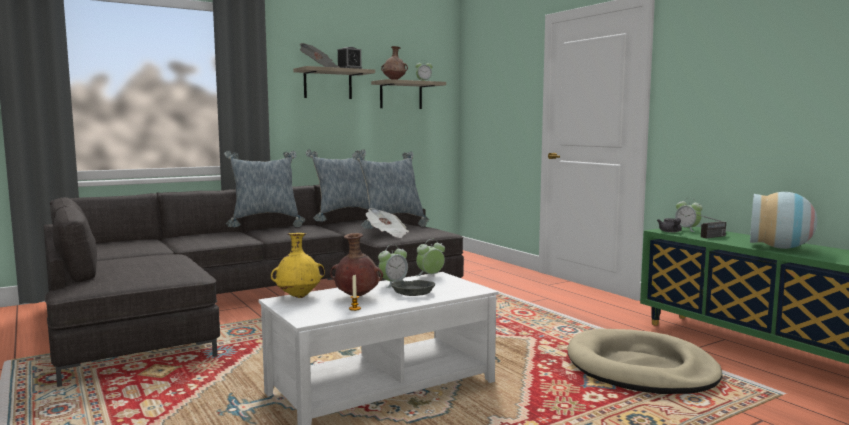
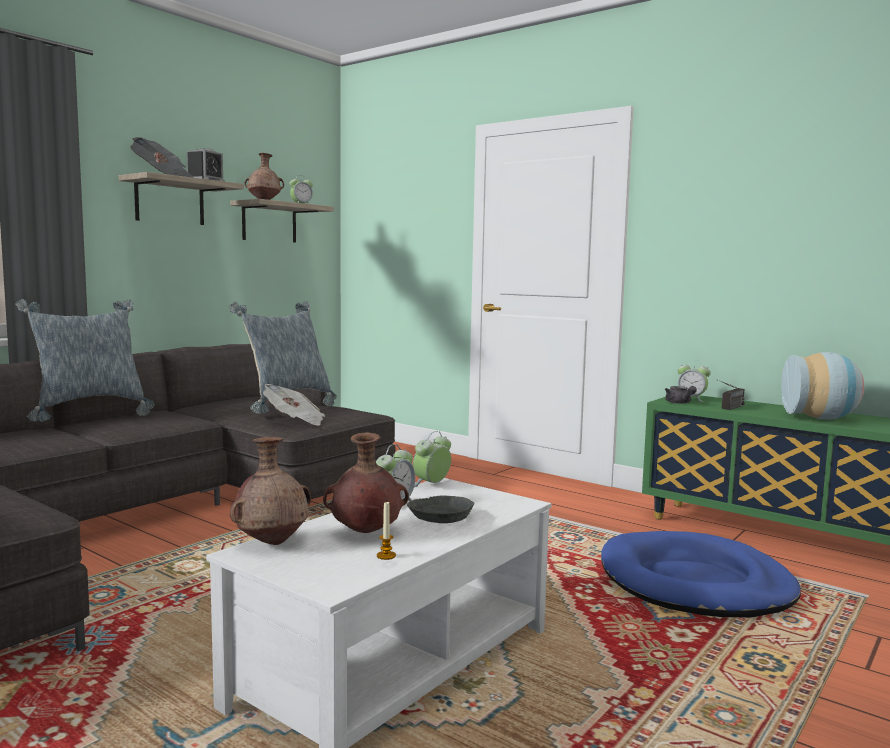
camera: 20 degrees left, 0 degrees up
yellow vase [271,233,325,298] -> brown vase [230,437,311,545]
pillow [306,149,369,222] -> none
beige dog bed [568,329,722,394] -> blue dog bed [601,531,801,617]

